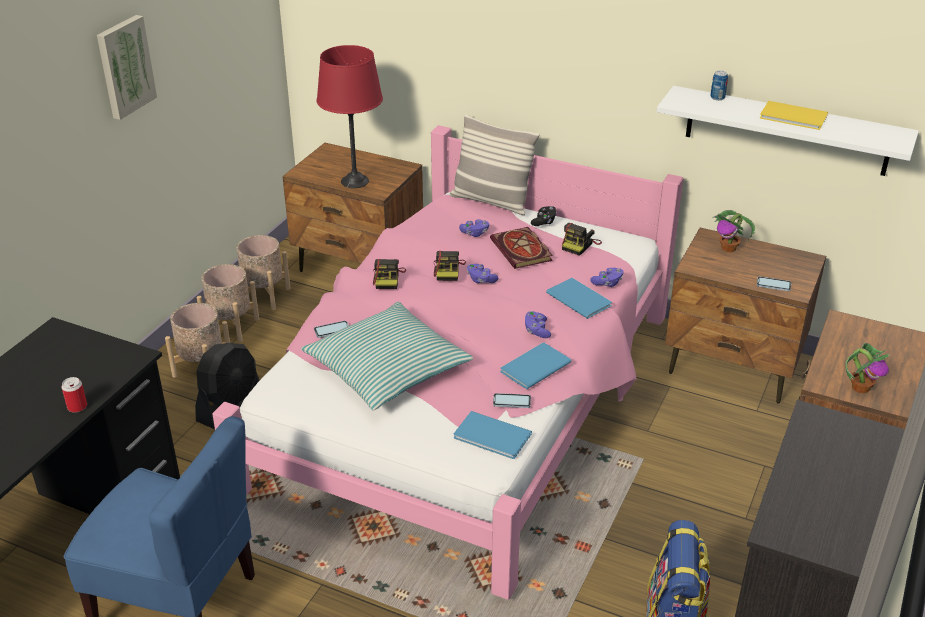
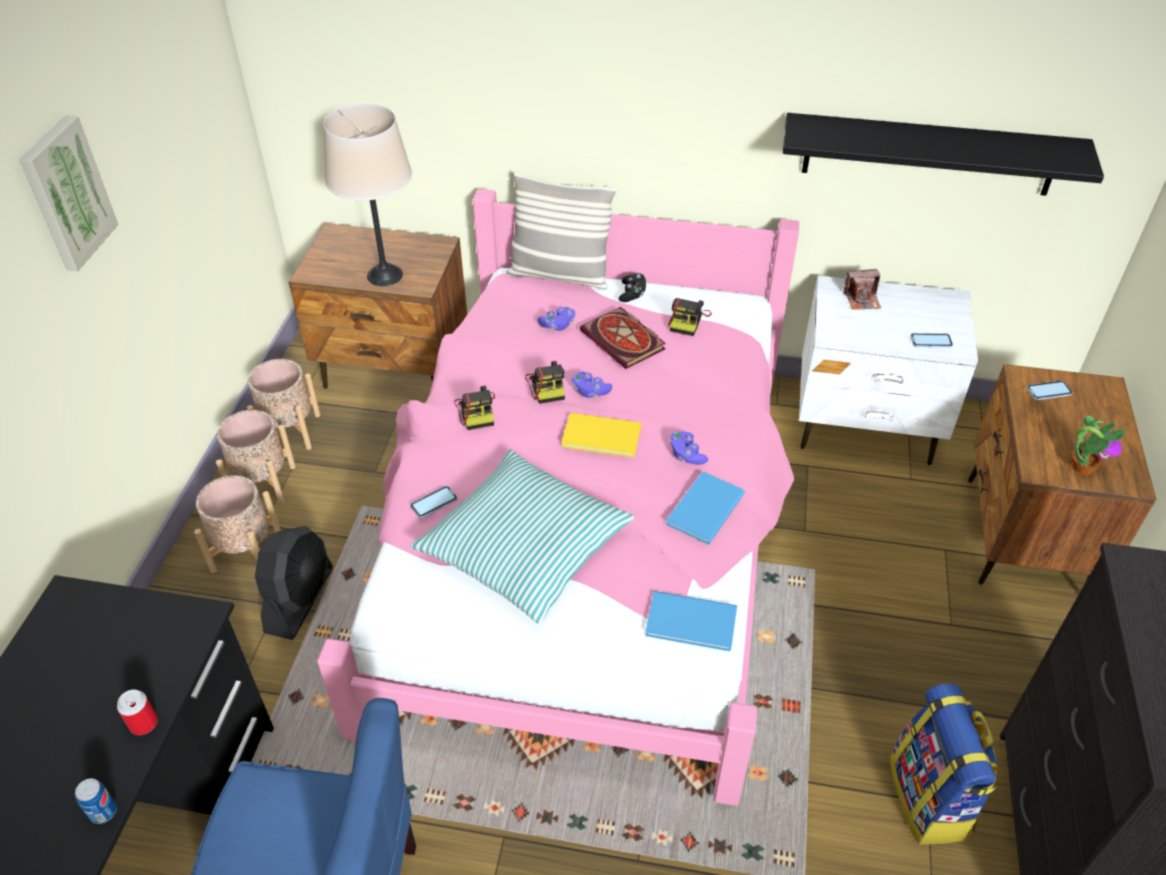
camera: 15 degrees left, 10 degrees up
red table lamp [317,45,383,188] -> beige table lamp [323,103,412,286]
phone [493,393,531,408] -> phone moved to [1027,380,1073,400]
blue book [546,278,612,319] -> none
purple game controller [590,268,623,287] -> none
white shelf [657,86,919,176] -> black shelf [783,113,1104,196]
brown nightstand [665,227,826,404] -> white nightstand [799,275,978,465]
can [710,71,728,100] -> can moved to [75,779,117,824]
potted plant [713,210,755,252] -> camera [843,269,881,310]
yellow book [760,101,828,130] -> yellow book moved to [561,413,642,457]

